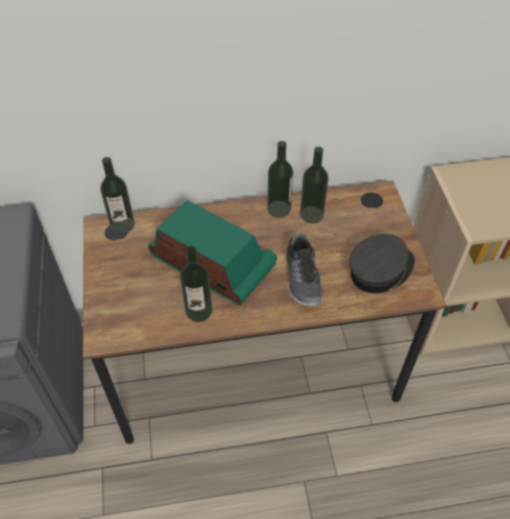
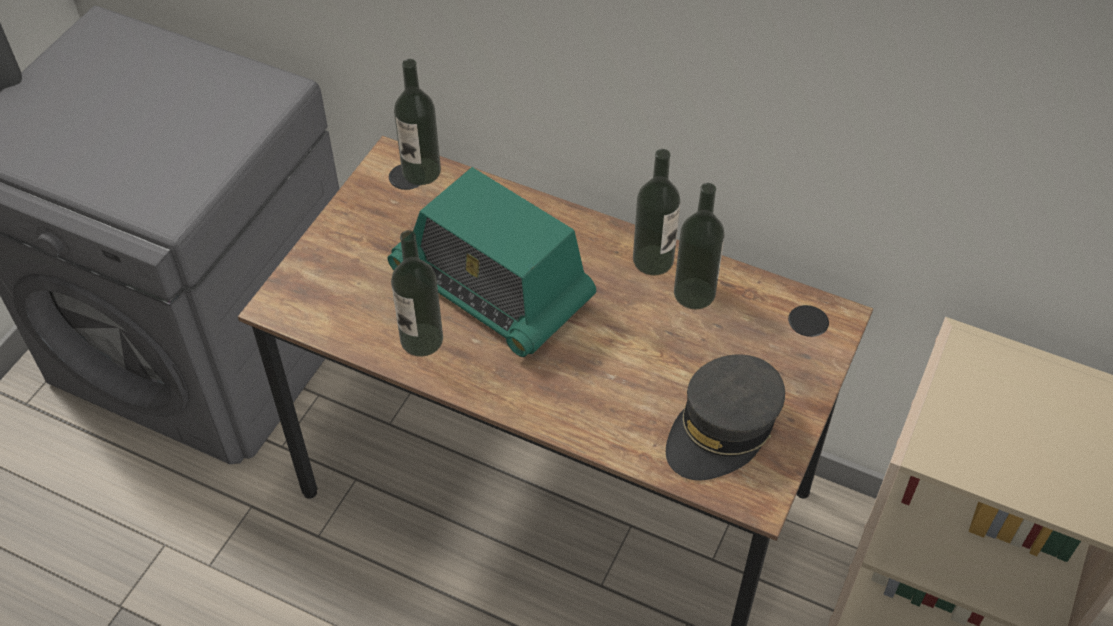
camera: 35 degrees right, 0 degrees up
radio [148,200,277,305] -> radio turned 150 degrees clockwise [387,167,596,357]
shoe [285,234,323,306] -> none
grey cap [349,234,415,293] -> grey cap turned 135 degrees clockwise [666,354,785,481]

